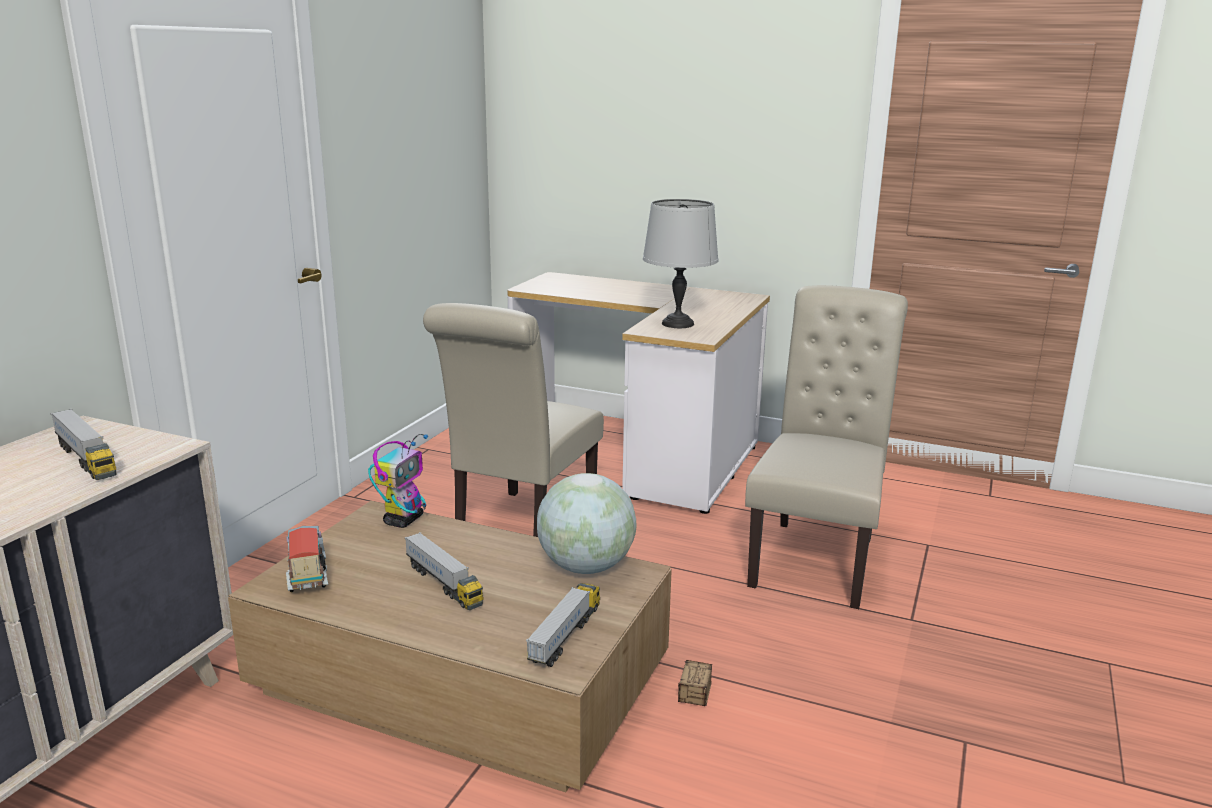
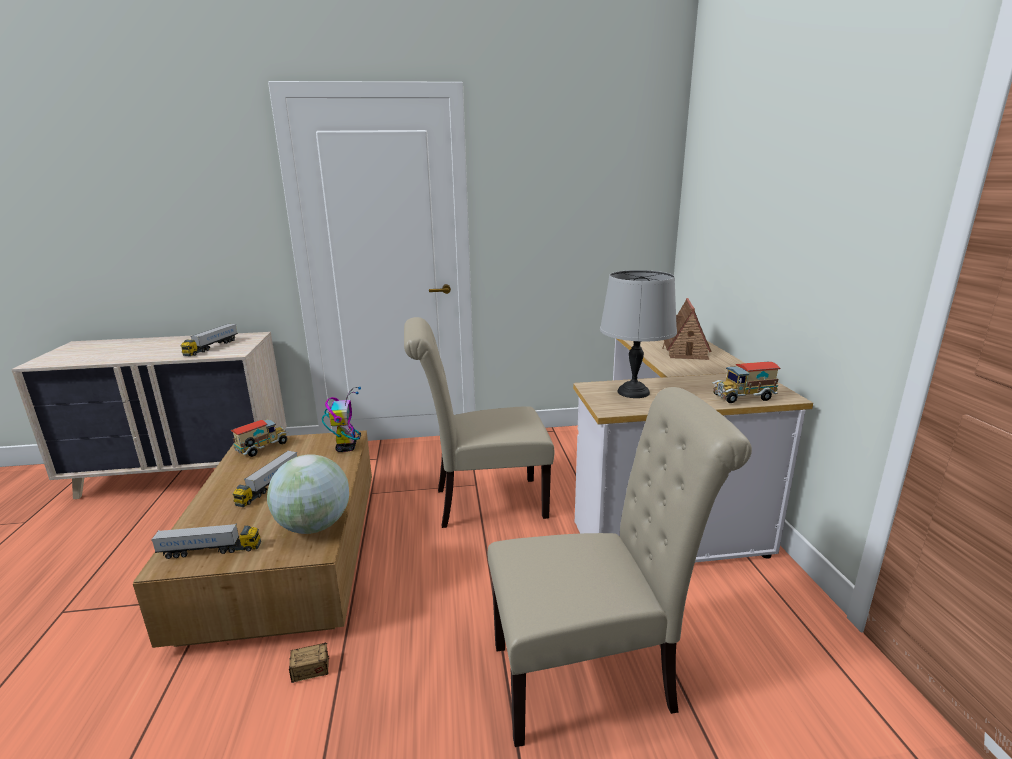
camera: 60 degrees right, 0 degrees up
toy robot [368,434,428,528] -> toy robot turned 90 degrees counterclockwise [322,387,361,452]
none -> toy house [663,298,712,360]
none -> toy truck [712,362,780,403]

